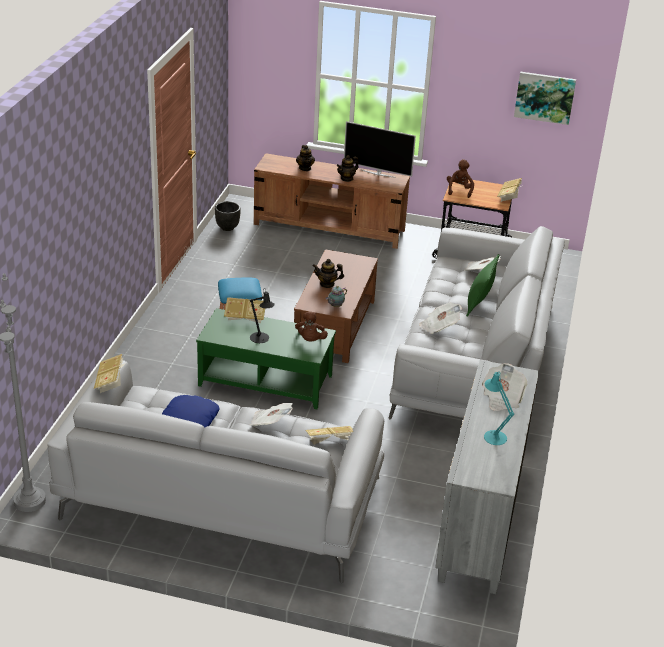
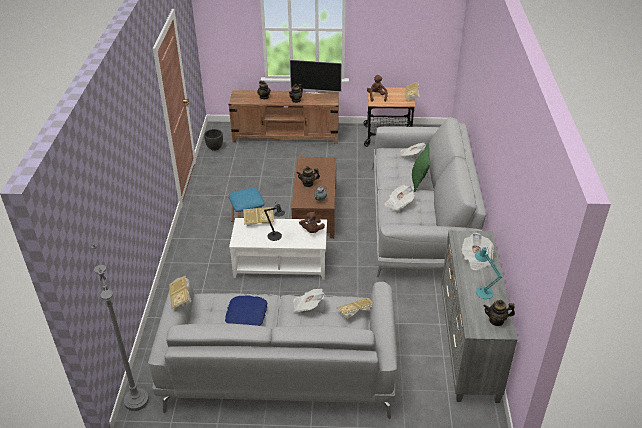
camera: 10 degrees left, 5 degrees up
green coffee table [196,308,336,409] -> white coffee table [229,218,327,280]
picture [514,72,576,125] -> none
none -> teapot [484,300,515,326]

